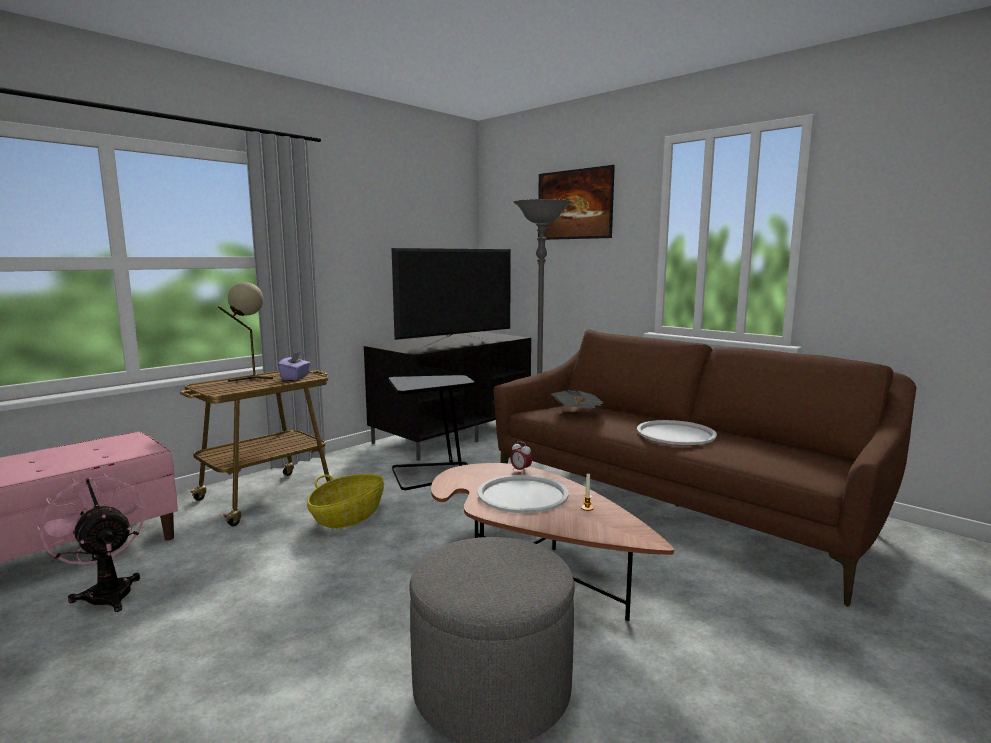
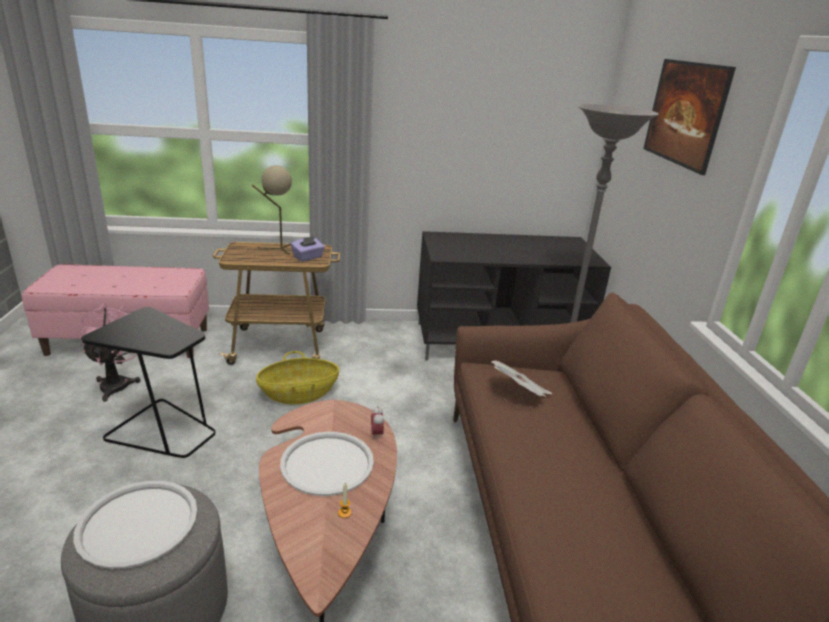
camera: 40 degrees right, 15 degrees up
black side table [389,375,475,490] -> black side table moved to [81,307,216,458]
television [392,248,511,349] -> none
white tray [637,420,717,445] -> white tray moved to [73,481,197,569]

